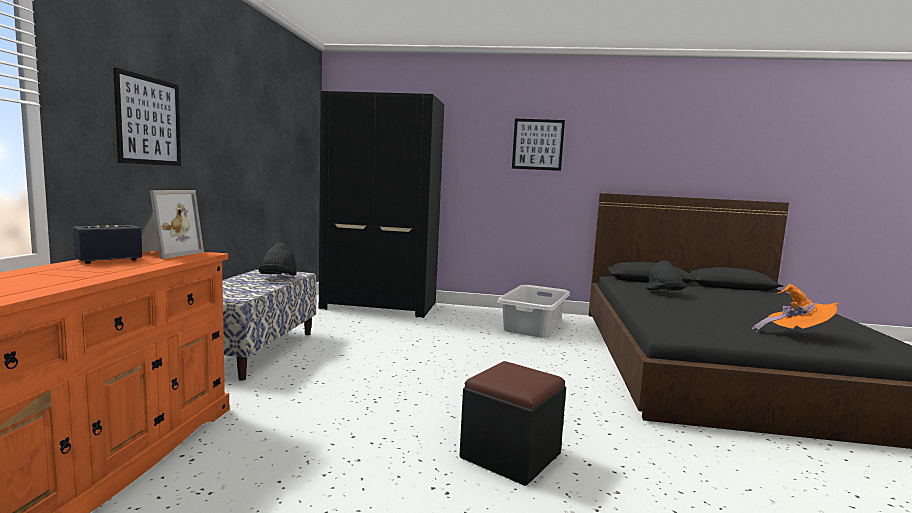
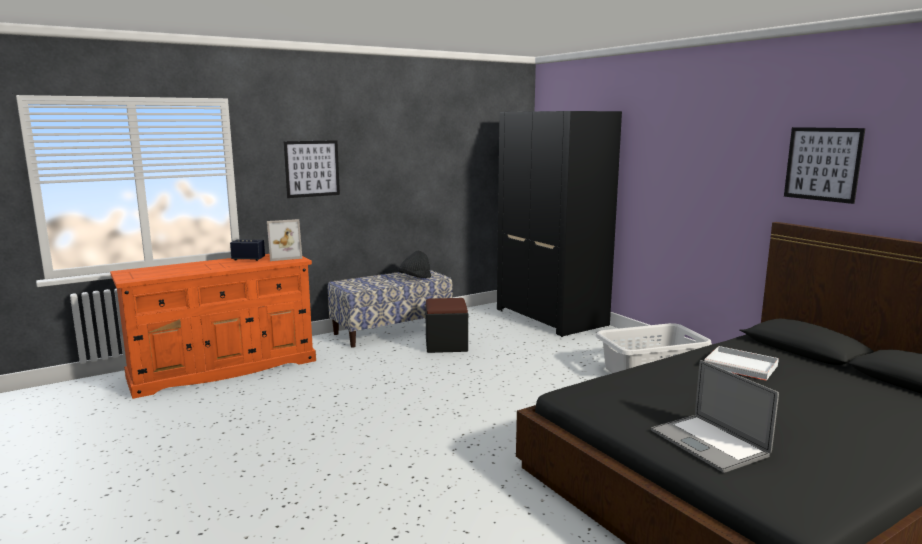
camera: 50 degrees right, 5 degrees up
black ottoman [459,361,566,486] -> black ottoman moved to [425,298,468,353]
picture [512,119,565,171] -> picture moved to [784,127,865,204]
black hat [646,261,686,290] -> white tray [704,346,779,381]
orange hat [752,284,839,332] -> laptop [651,360,779,473]

